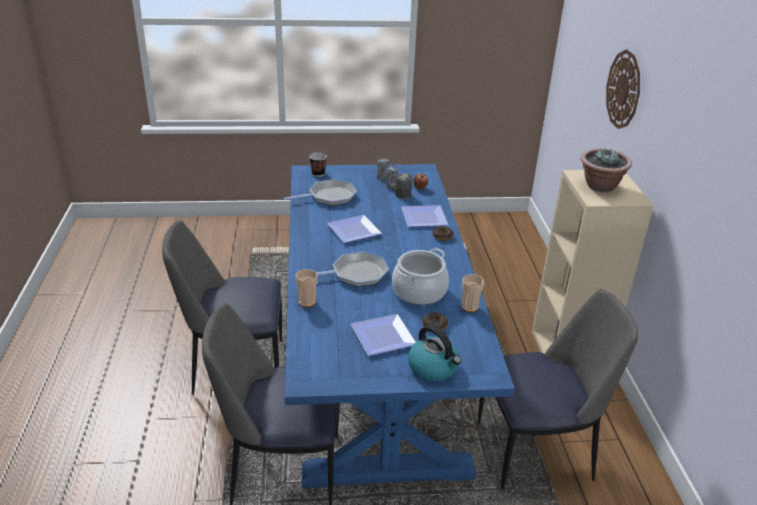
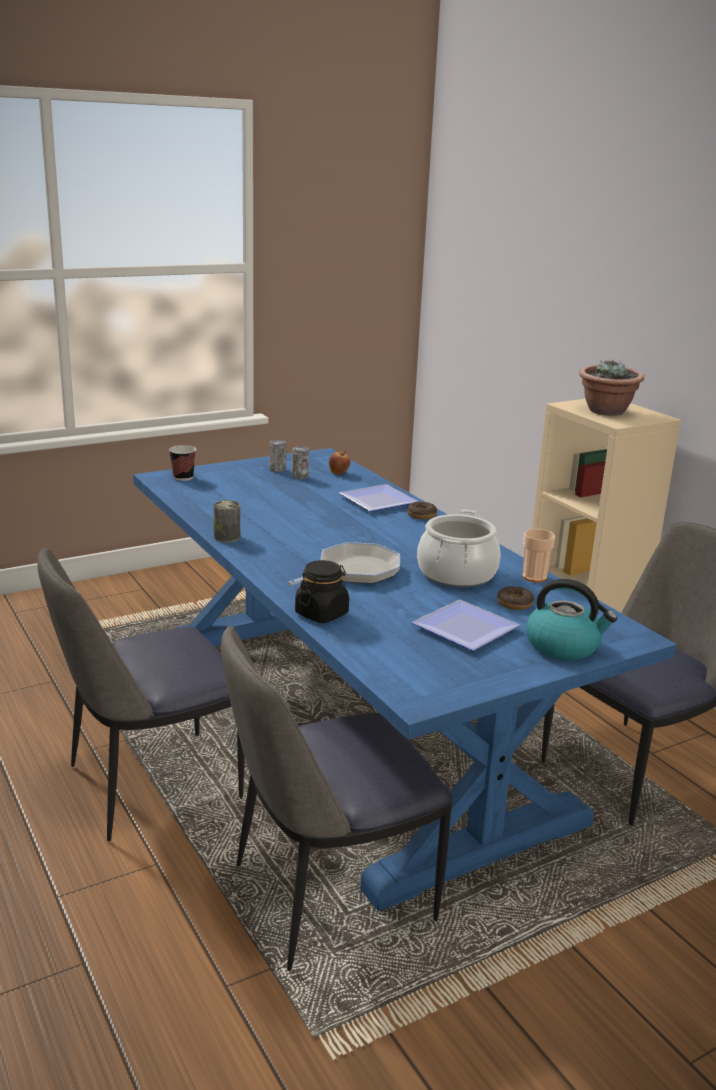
camera: 25 degrees left, 10 degrees down
frying pan [284,179,357,206] -> none
cup [296,269,318,307] -> black jar [295,560,349,623]
plate [327,215,382,243] -> none
can [396,173,412,199] -> can moved to [213,500,240,543]
wall clock [606,49,640,129] -> none

